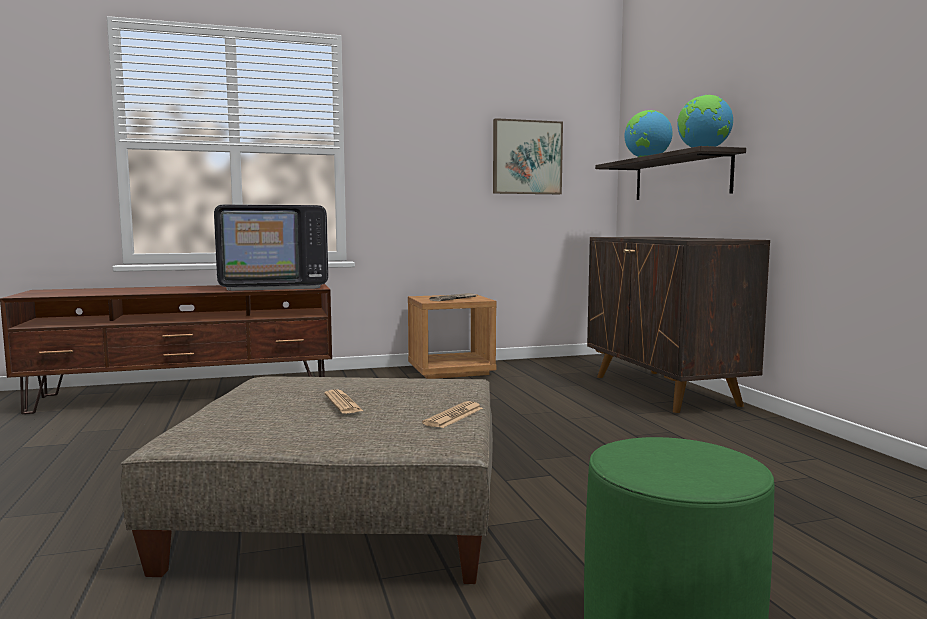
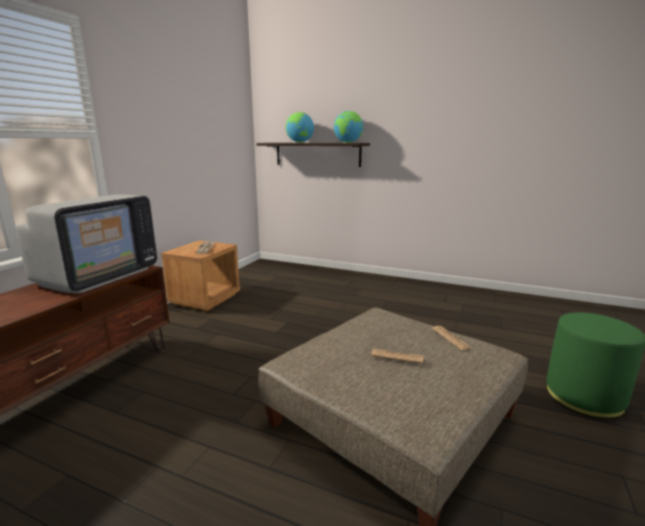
camera: 50 degrees left, 10 degrees up
picture [493,118,563,194] -> none
brown cabinet [587,237,770,413] -> none

